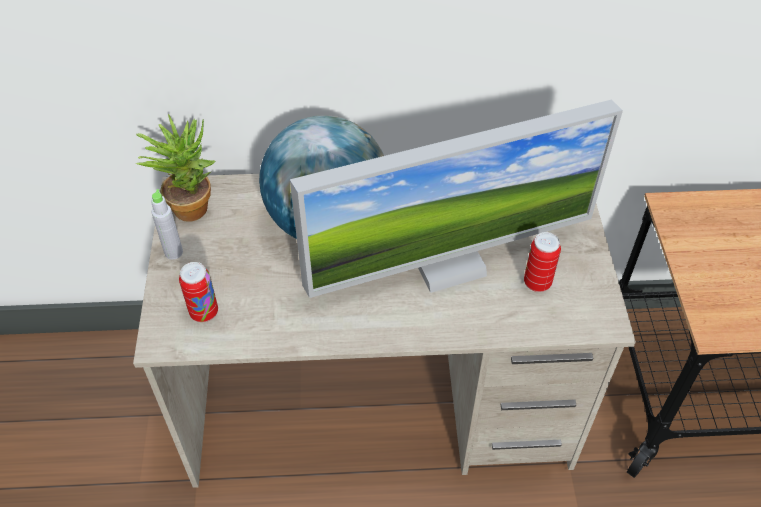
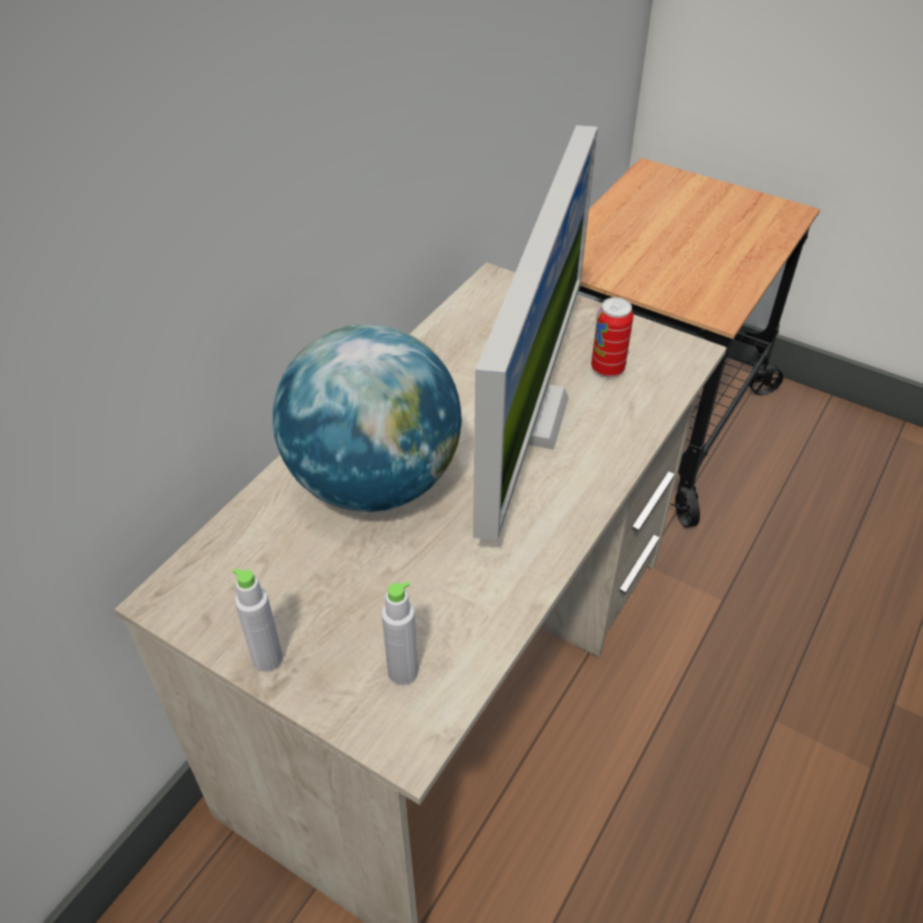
camera: 55 degrees left, 5 degrees down
potted plant [136,114,216,222] -> none
can [179,262,218,322] -> grey bottle [382,581,418,685]

